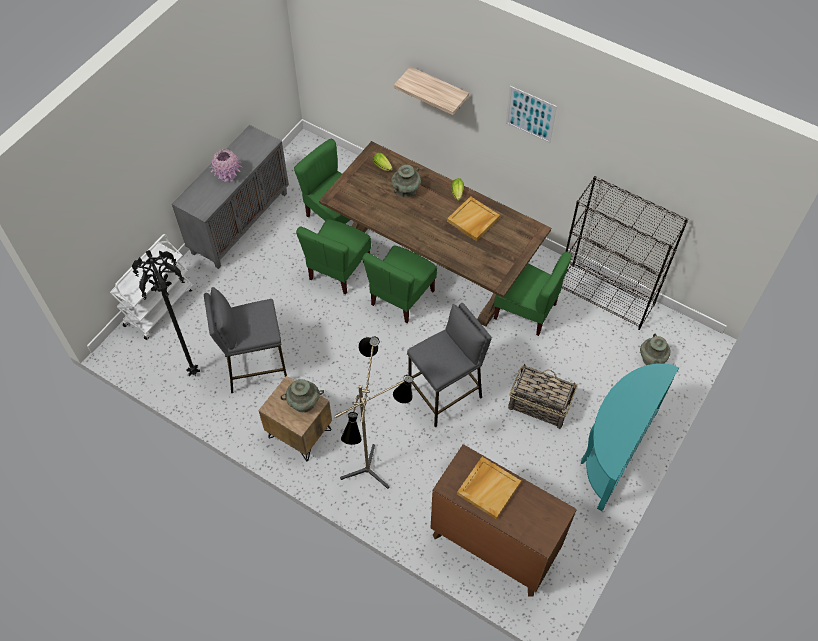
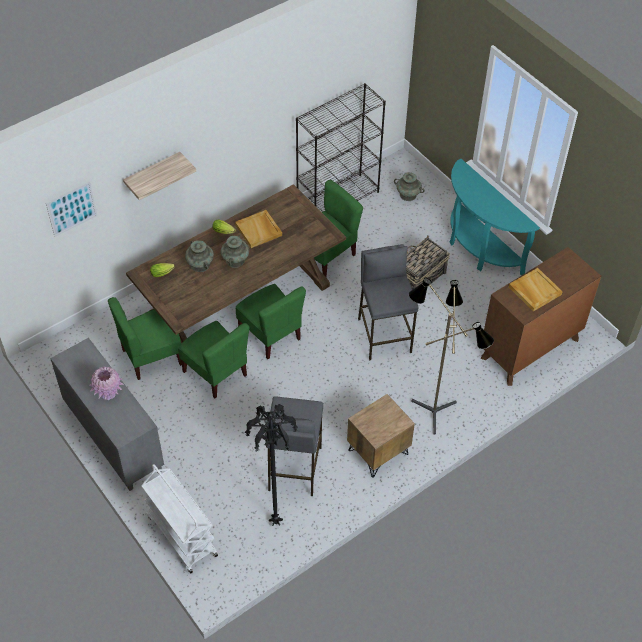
camera: 70 degrees left, 5 degrees down
turquoise vase [280,379,324,412] -> turquoise vase moved to [220,236,249,268]
picture [506,86,557,143] -> picture moved to [46,182,97,237]

